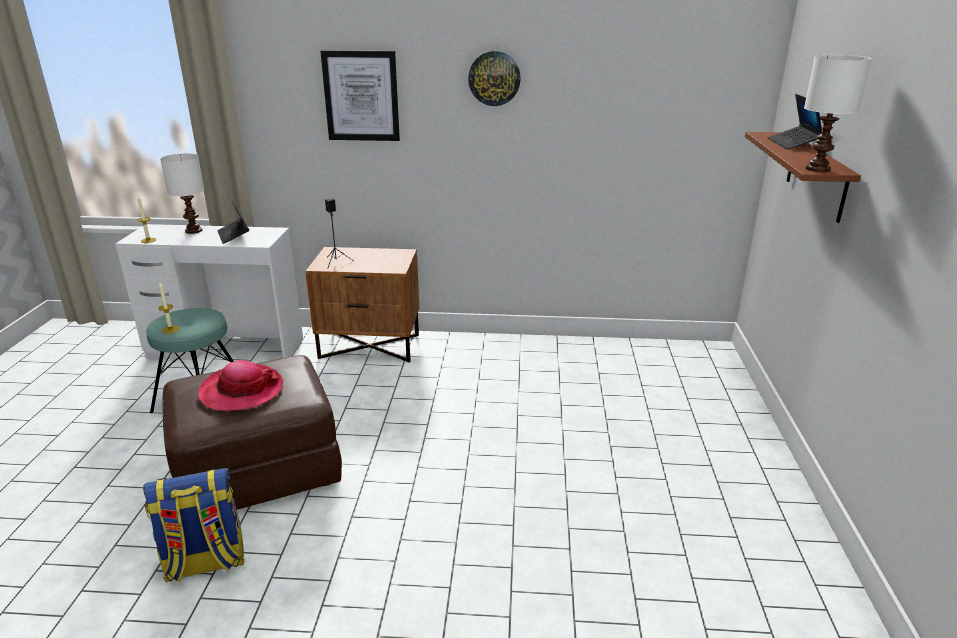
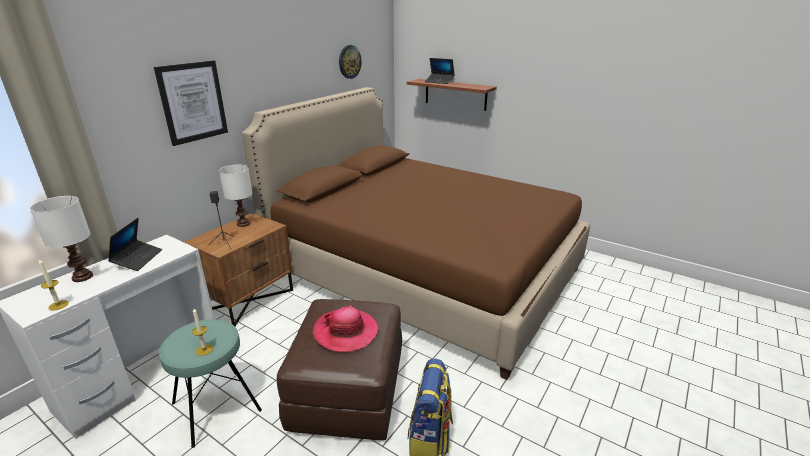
camera: 60 degrees left, 0 degrees up
laptop [217,194,249,244] -> laptop turned 90 degrees counterclockwise [108,218,162,271]
wall clock [468,51,521,106] -> wall clock moved to [339,45,362,79]
white table lamp [804,55,872,172] -> white table lamp moved to [219,165,253,227]
none -> brown bed [242,87,590,380]

